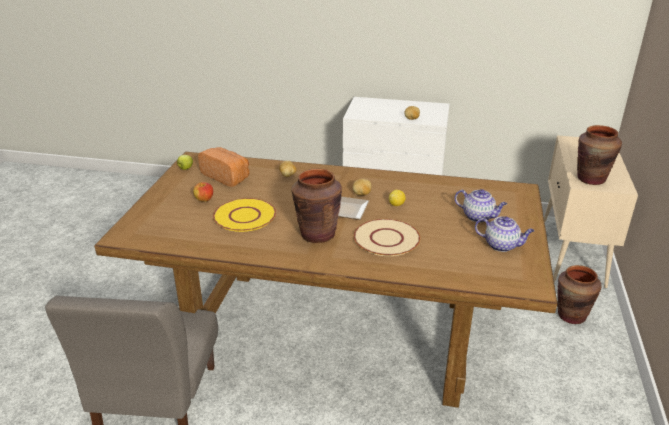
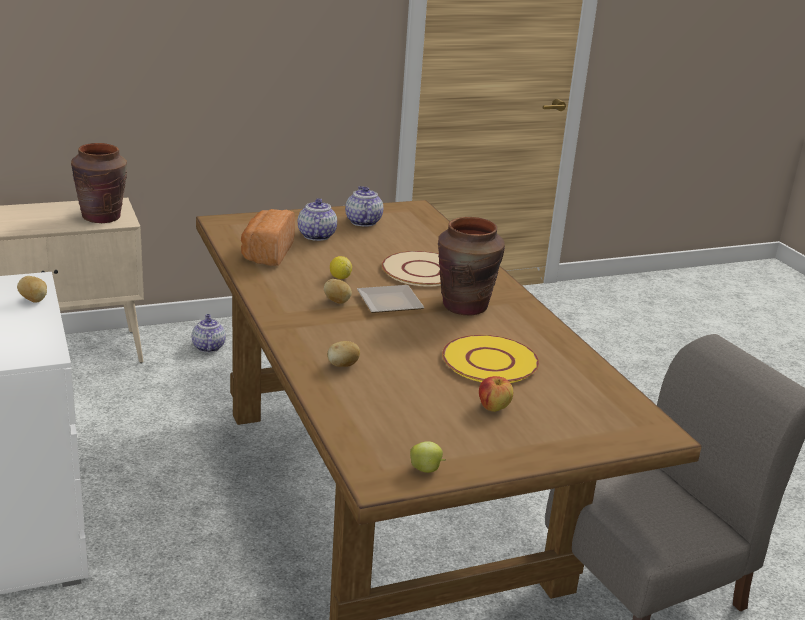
camera: 125 degrees left, 5 degrees down
bread [198,147,249,187] -> bread moved to [241,209,295,266]
brown vase [557,265,602,324] -> teapot [192,314,226,352]

